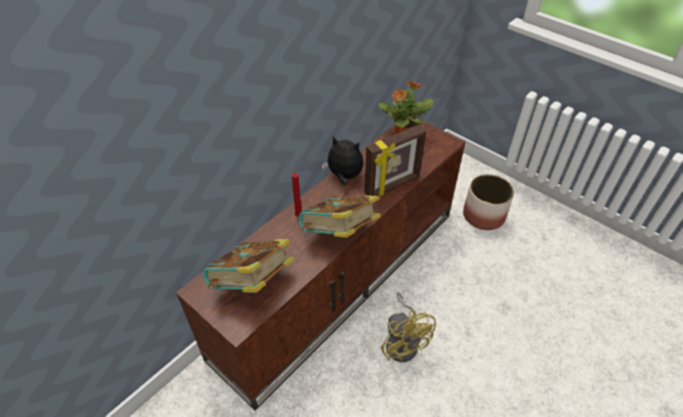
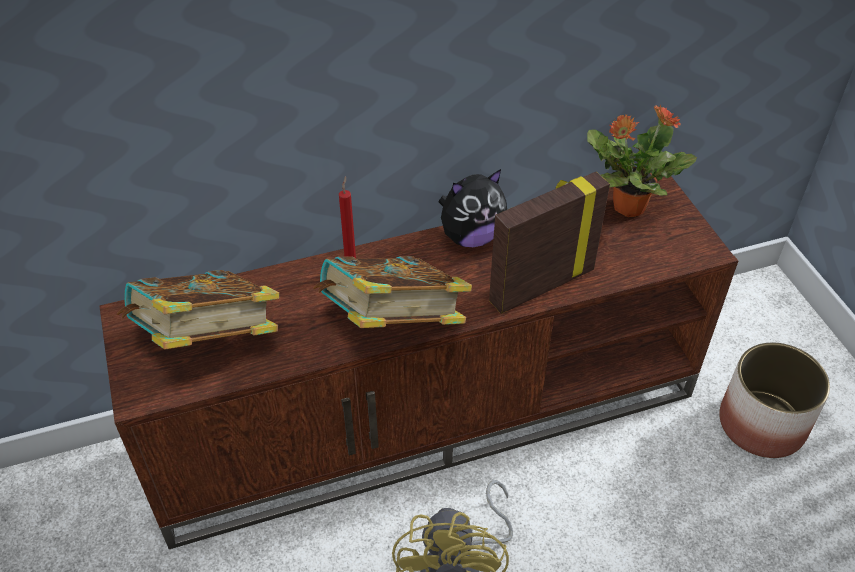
camera: 30 degrees right, 0 degrees up
plush toy [321,136,363,185] -> plush toy turned 105 degrees clockwise [439,169,507,247]
picture frame [364,125,426,196] -> picture frame turned 150 degrees clockwise [489,172,610,314]

